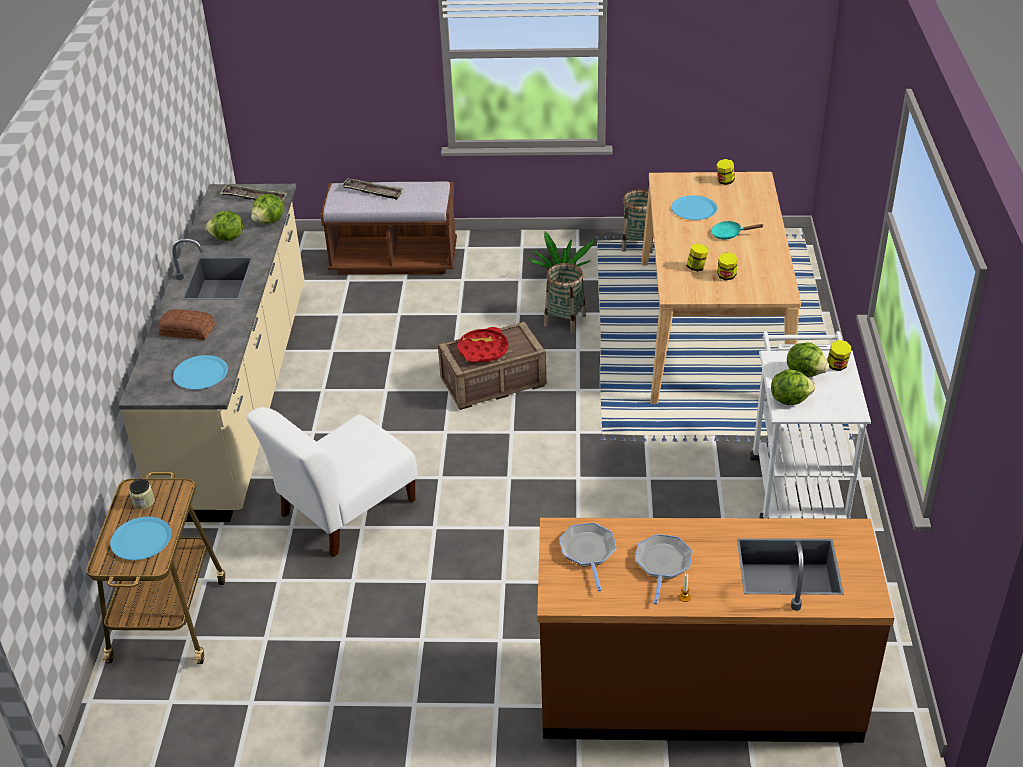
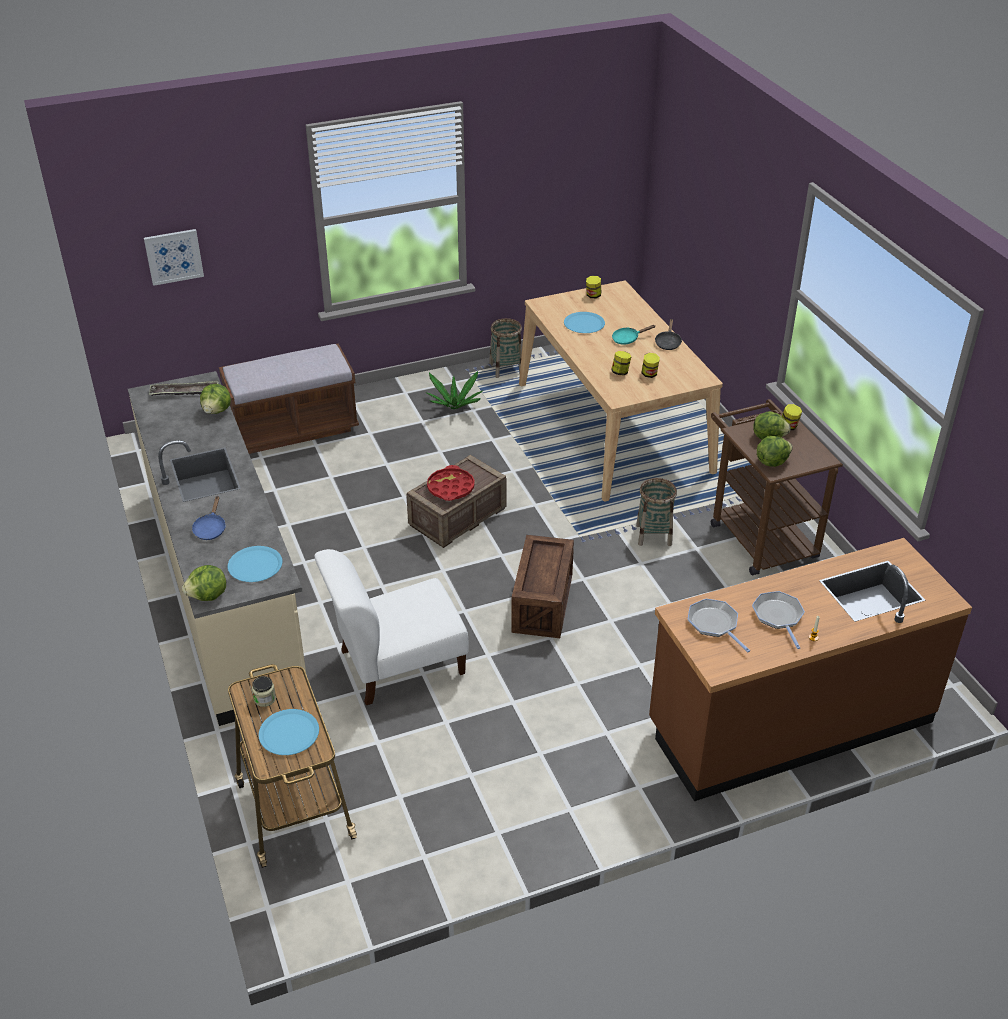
camera: 25 degrees left, 0 degrees up
bread [158,309,215,340] -> blue frying pan [192,496,226,540]
lettuce [206,211,243,241] -> lettuce moved to [182,565,226,601]
white chair [246,407,417,557] -> white chair turned 45 degrees clockwise [314,549,469,705]
tray [341,178,403,200] -> none
basket [544,263,586,333] -> basket moved to [636,478,677,546]
white cart [750,331,871,519] -> brown cart [711,399,843,575]
none -> picture [144,229,204,286]
none -> crate [511,535,574,638]
none -> black frying pan [655,319,682,350]

